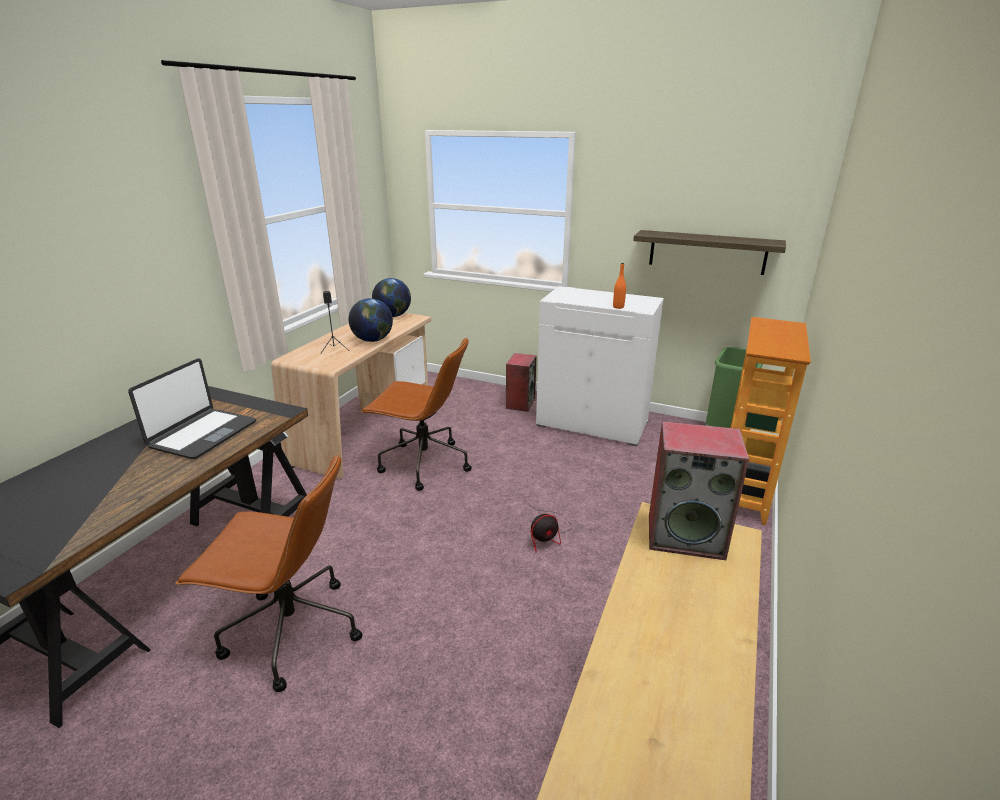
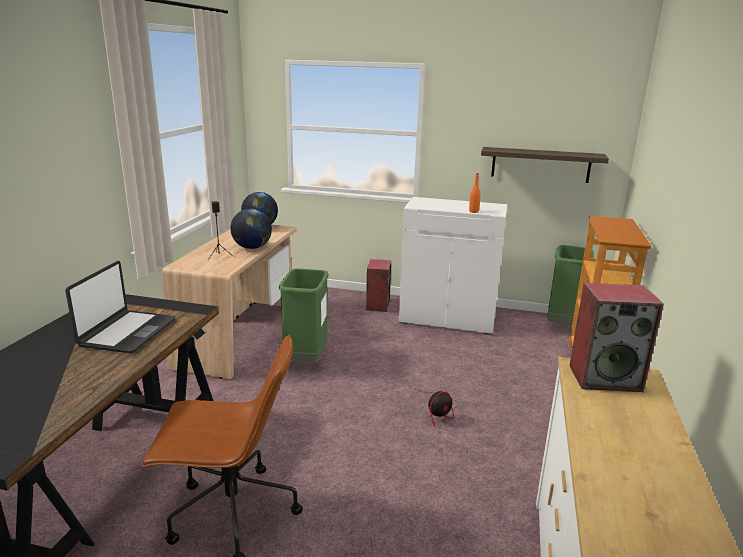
camera: 10 degrees left, 5 degrees down
brown office chair [361,337,472,491] -> green trash can [279,269,329,363]

